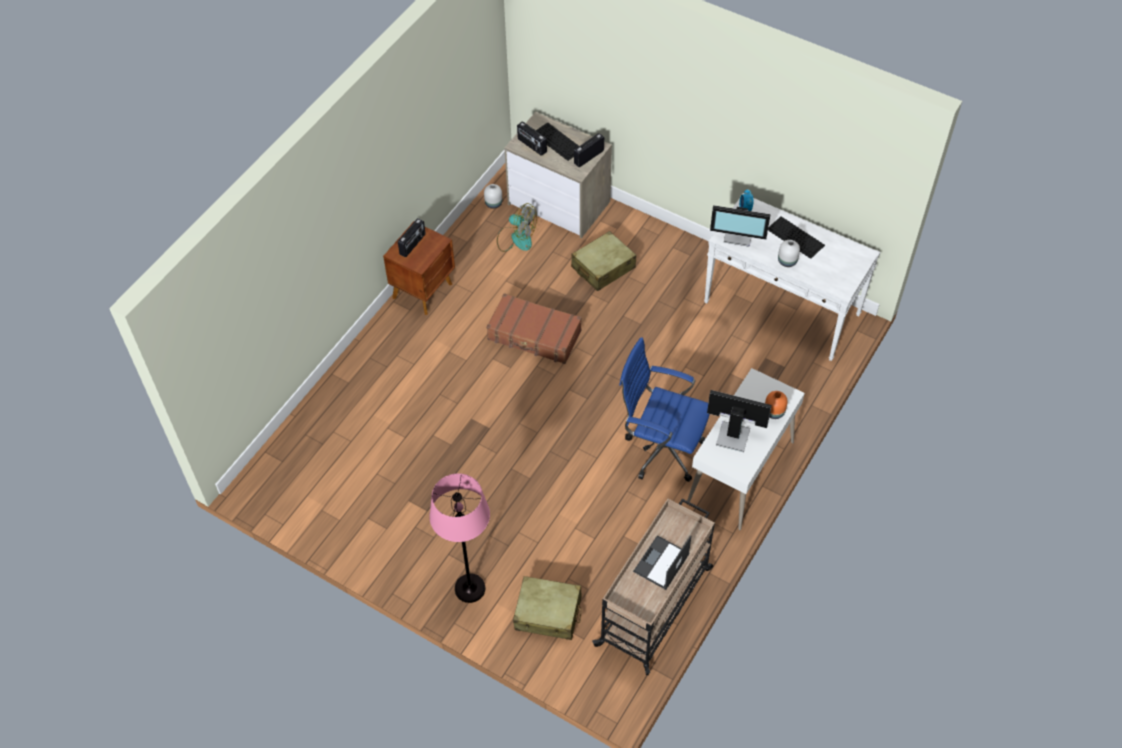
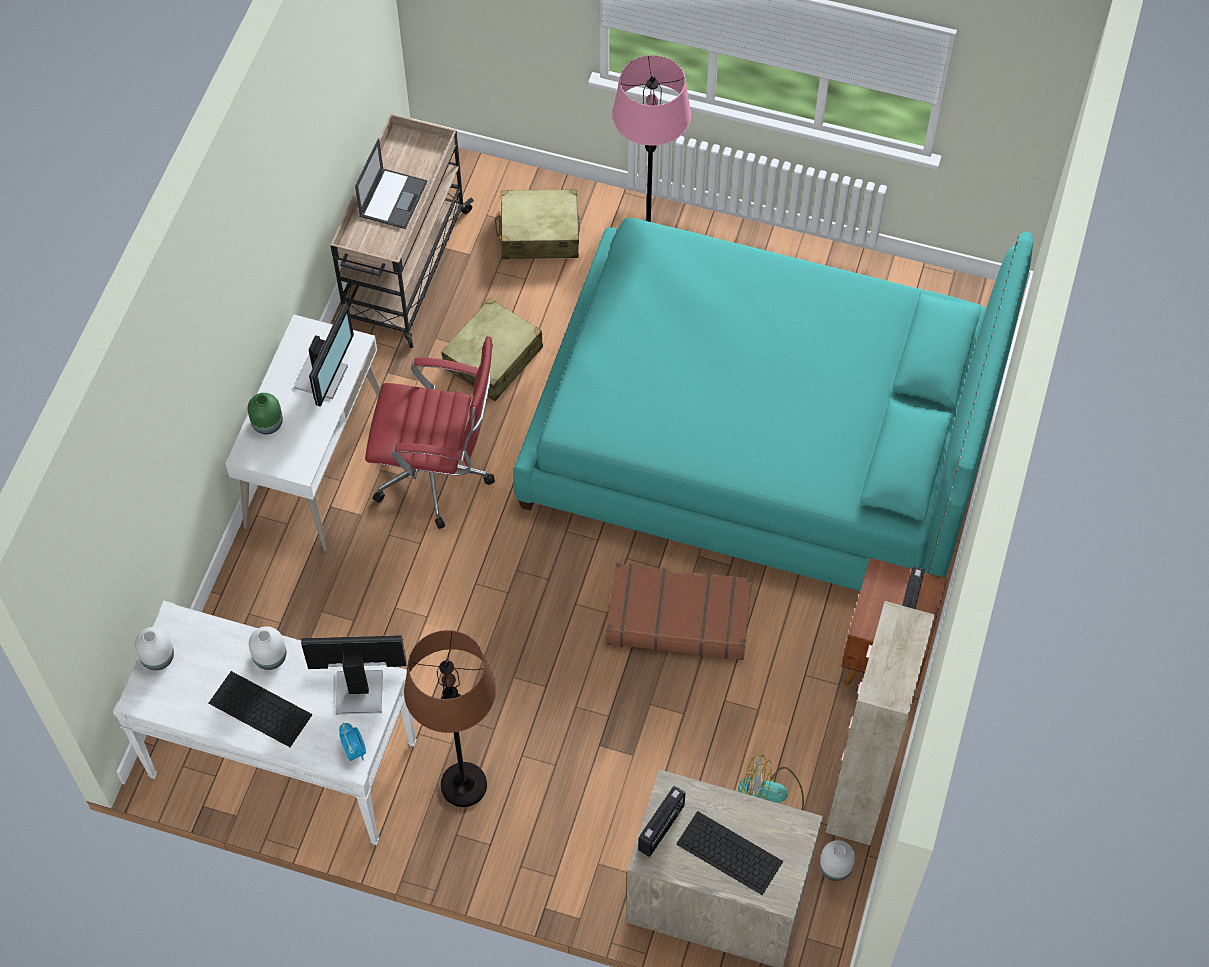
camera: 165 degrees right, 5 degrees up
radio [517,121,547,156] -> none
beige suitcase [571,231,636,291] -> beige suitcase moved to [441,298,543,401]
blue office chair [619,337,710,482] -> red office chair [365,336,495,529]
monitor [707,390,772,452] -> monitor turned 75 degrees counterclockwise [294,304,354,407]
orange vase [765,391,788,419] -> green vase [248,393,283,434]
none -> white vase [135,627,174,670]
none -> brown floor lamp [404,630,496,807]
none -> turquoise bed [513,218,1034,591]
none -> beige cabinet [825,601,935,845]

